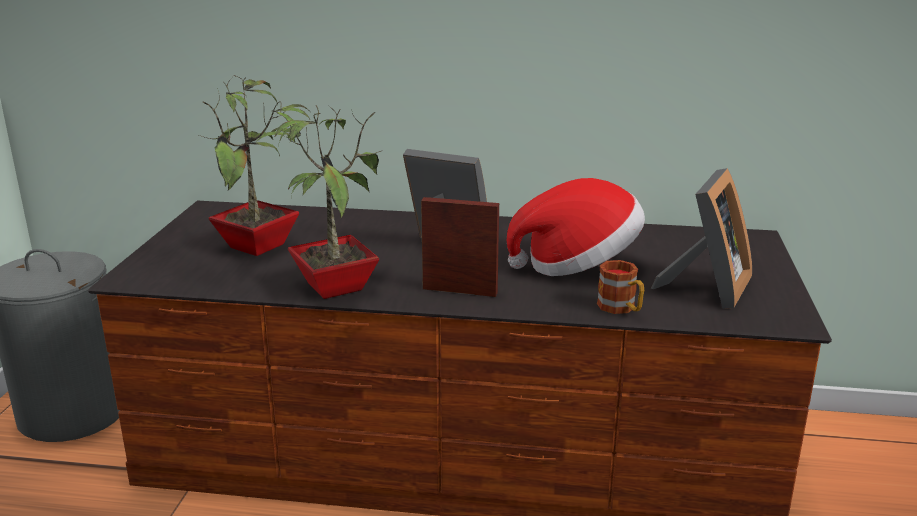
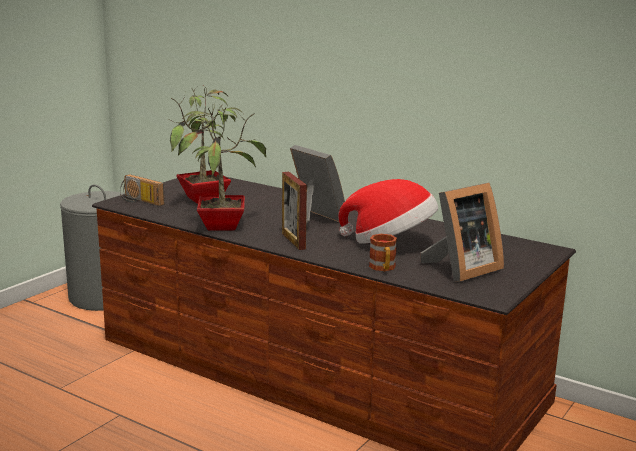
camera: 25 degrees right, 5 degrees down
picture frame [421,197,499,297] -> picture frame turned 150 degrees counterclockwise [282,172,307,250]
none -> radio [120,174,165,206]

